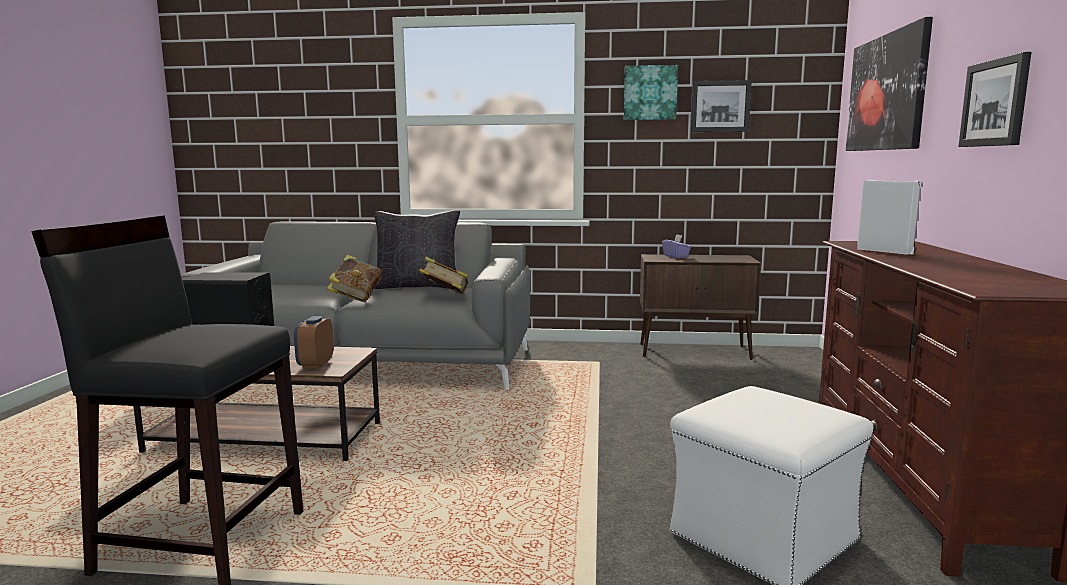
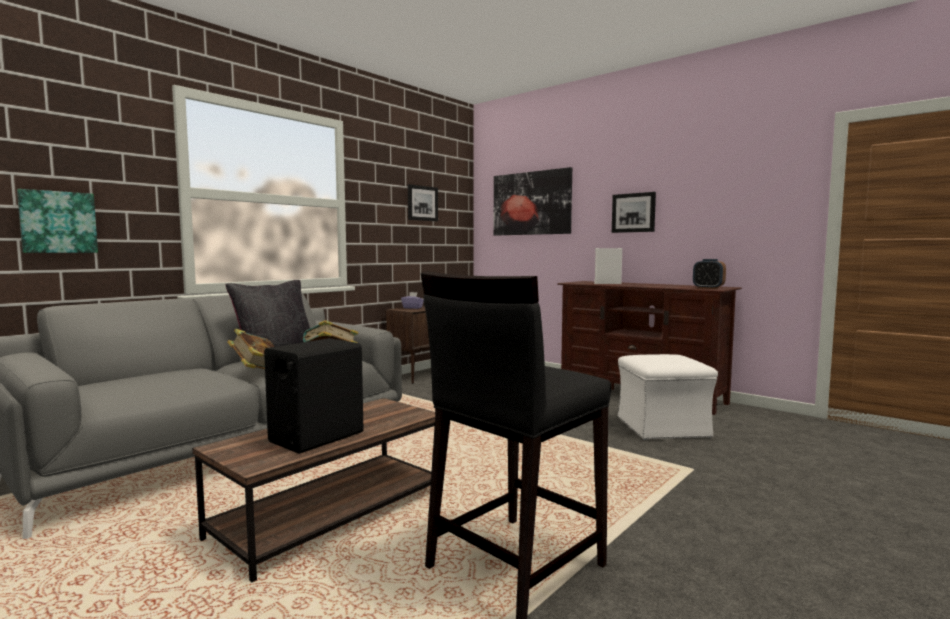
camera: 55 degrees left, 5 degrees down
alarm clock [294,316,334,368] -> alarm clock moved to [693,259,726,289]
picture [624,65,678,120] -> picture moved to [17,189,98,253]

